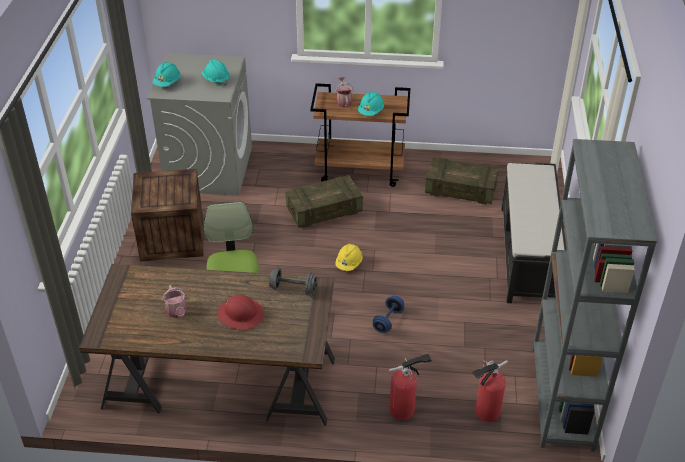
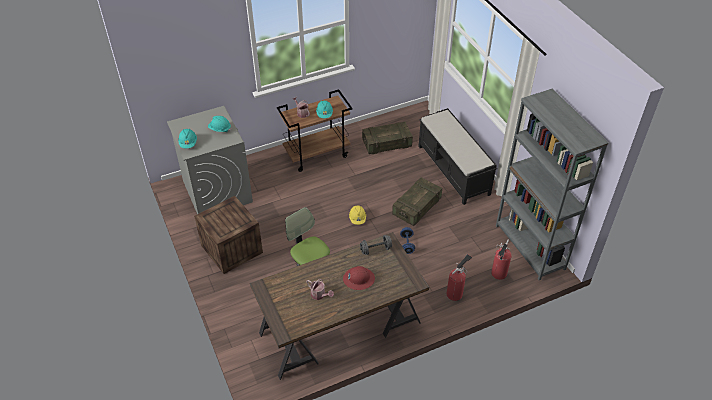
camera: 30 degrees left, 5 degrees up
crate [286,175,363,228] -> crate moved to [392,177,442,226]

